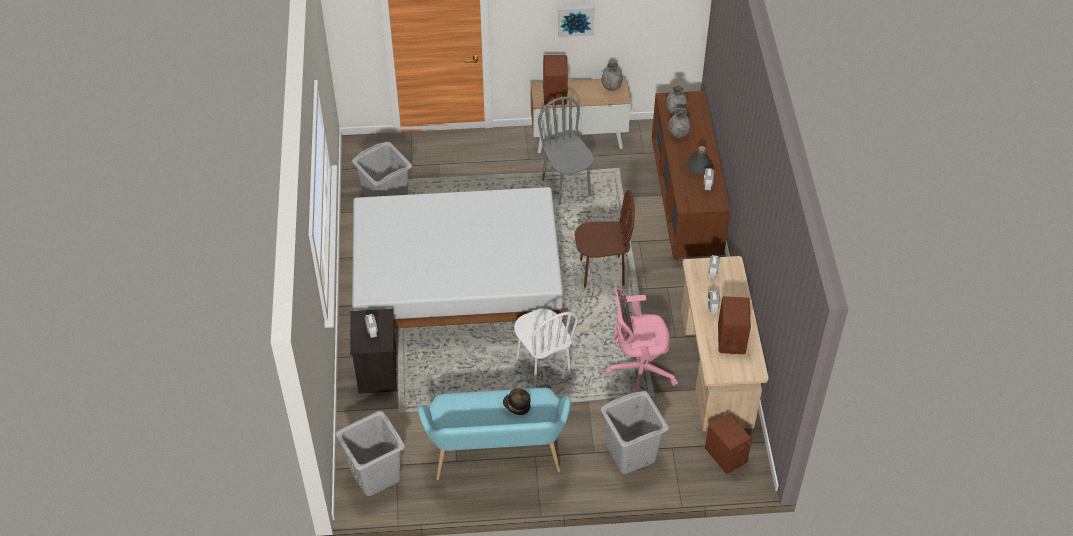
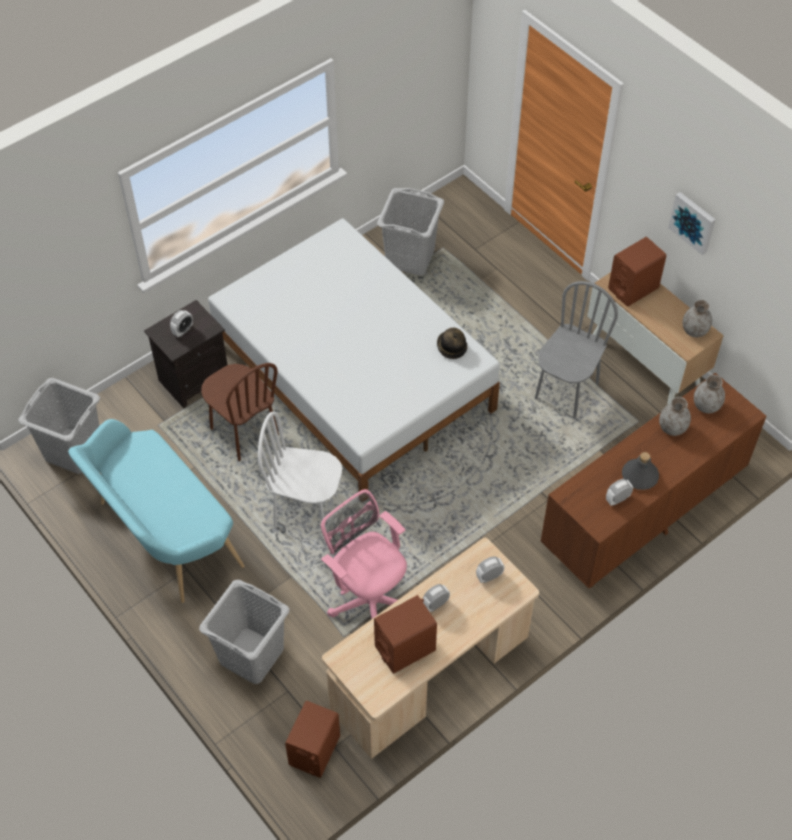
camera: 55 degrees right, 5 degrees up
hat [503,388,531,415] -> hat moved to [437,328,467,359]
white chair [514,309,578,388] -> white chair turned 75 degrees clockwise [258,411,342,528]
brown chair [575,190,634,288] -> brown chair moved to [201,363,279,461]

